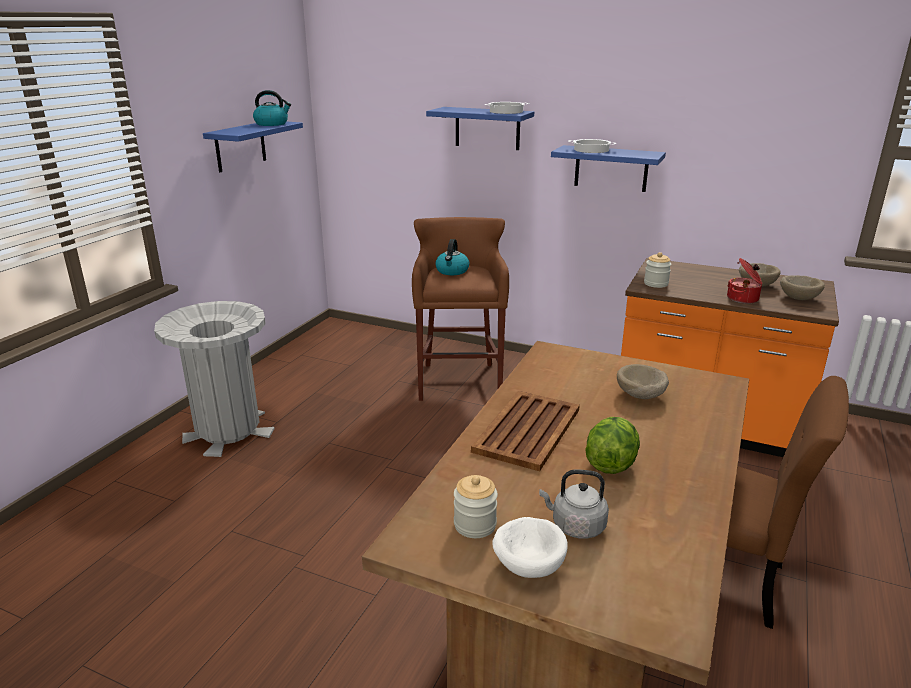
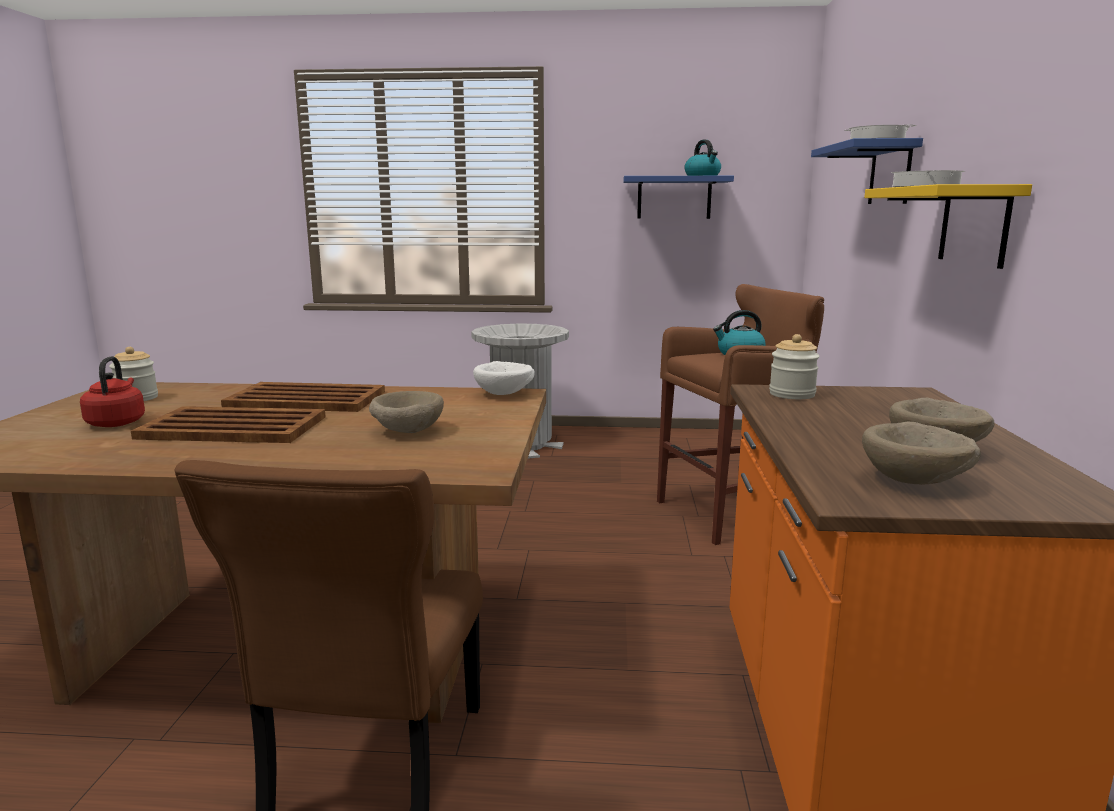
camera: 70 degrees right, 10 degrees down
white bowl [492,517,568,578] -> white bowl moved to [473,361,535,395]
grey kettle [539,470,609,539] -> red kettle [80,356,145,427]
blue shelf [551,145,666,192] -> yellow shelf [864,184,1032,269]
lettuce [585,417,640,474] -> brown tray [131,406,325,443]
cooking pot [727,258,762,304] -> none

